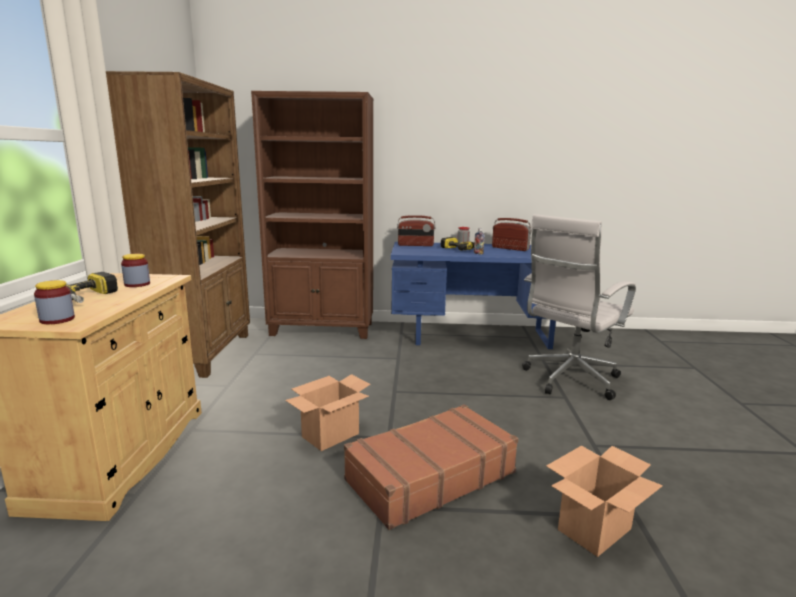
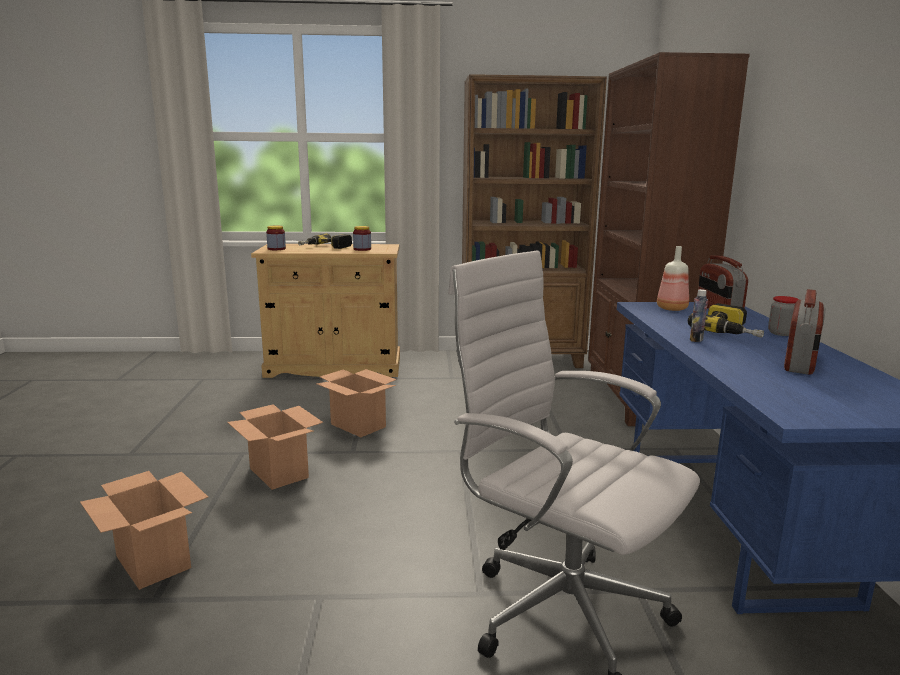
camera: 85 degrees right, 0 degrees up
brown suitcase [344,404,518,530] -> cardboard box [227,404,323,490]
none -> bottle [657,246,689,311]

